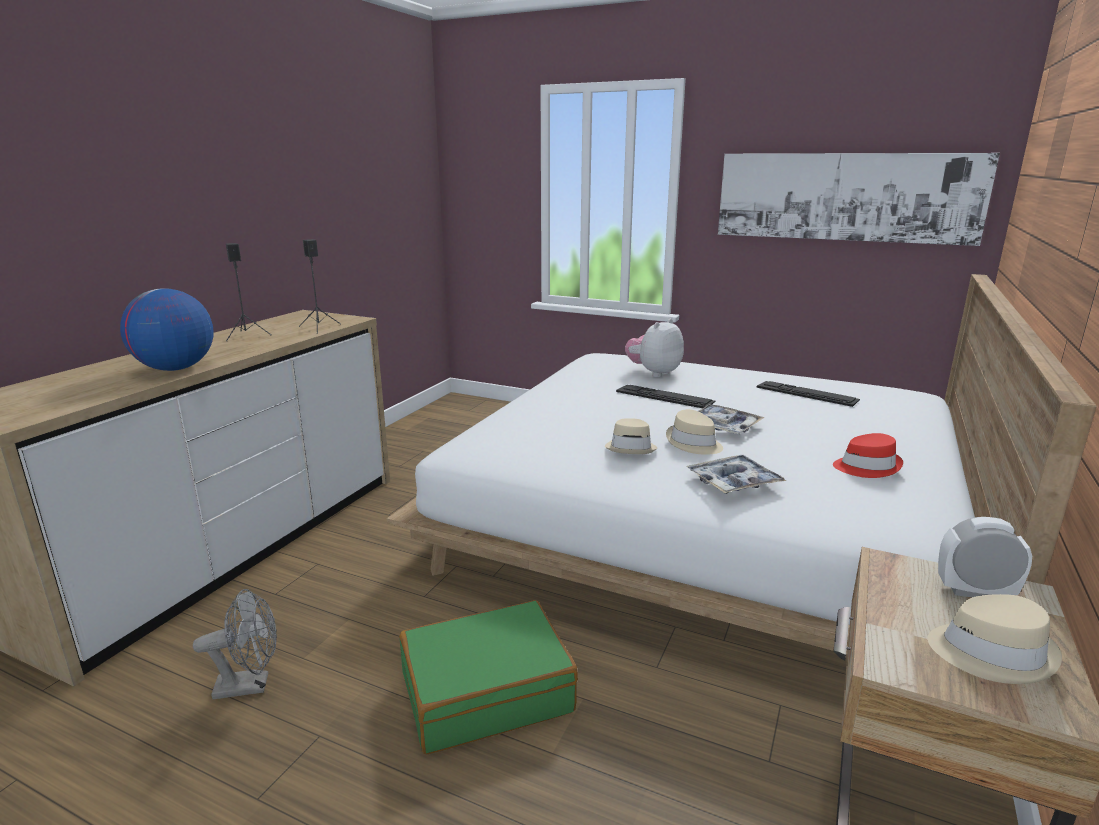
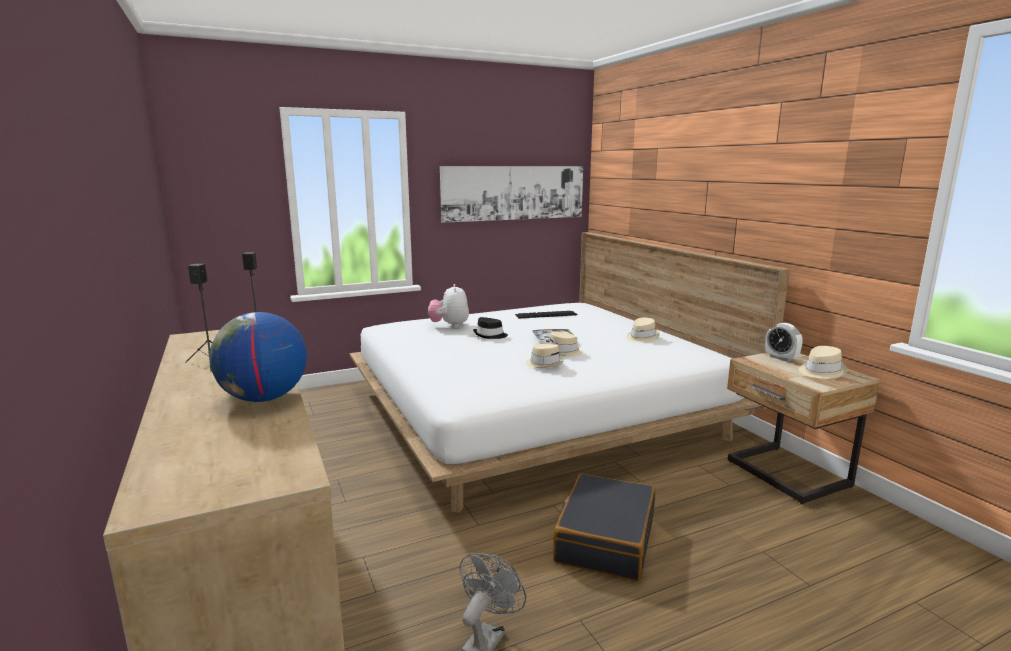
camera: 50 degrees left, 5 degrees down
green suitcase [399,600,578,754] -> black suitcase [553,473,655,581]
keyboard [616,385,716,408] -> black hat [473,317,508,339]
tray [687,455,786,494] -> none
red hat [833,433,903,478] -> beige hat [626,318,660,342]
alarm clock [938,517,1032,597] -> alarm clock turned 90 degrees counterclockwise [765,323,803,362]

